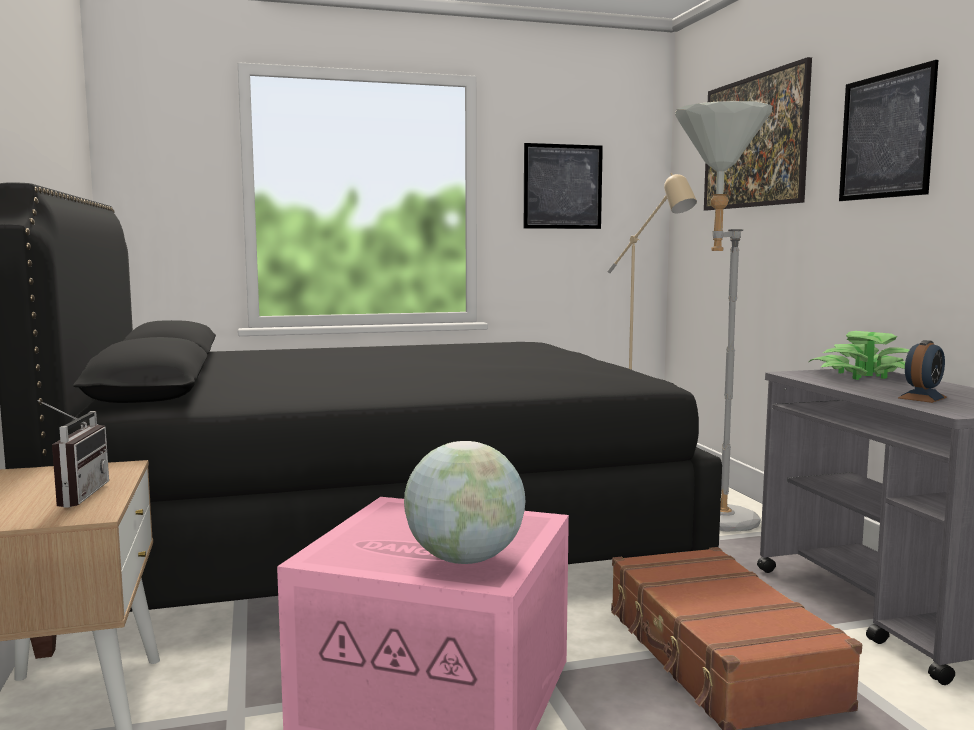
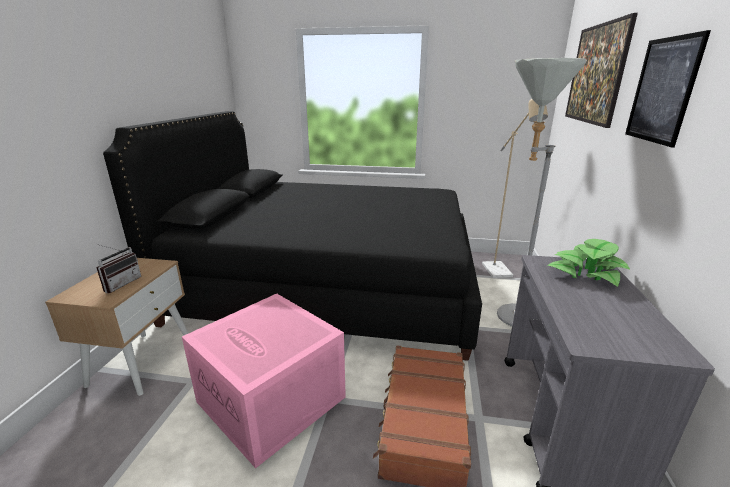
camera: 25 degrees right, 15 degrees up
globe [404,441,525,564] -> none
picture [524,143,603,229] -> none
alarm clock [898,340,947,403] -> none

